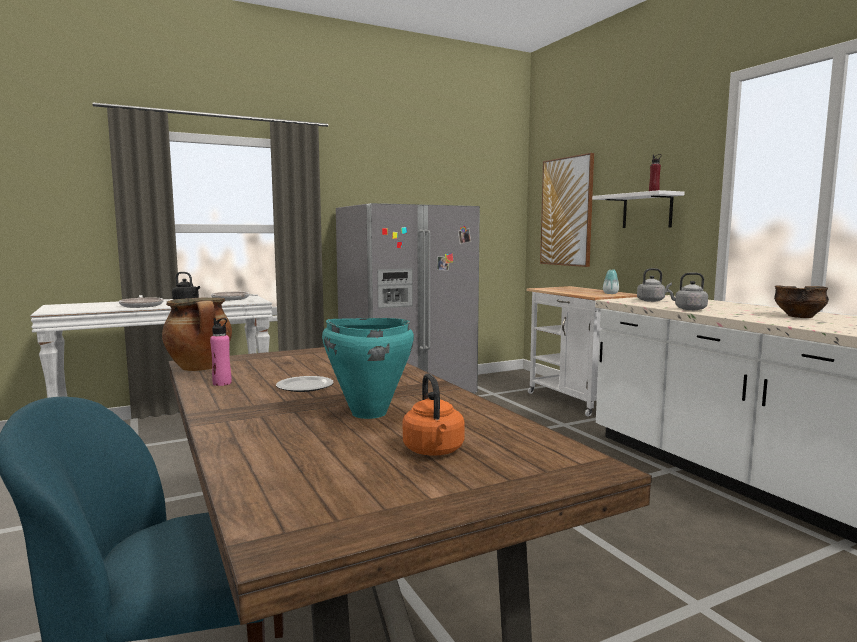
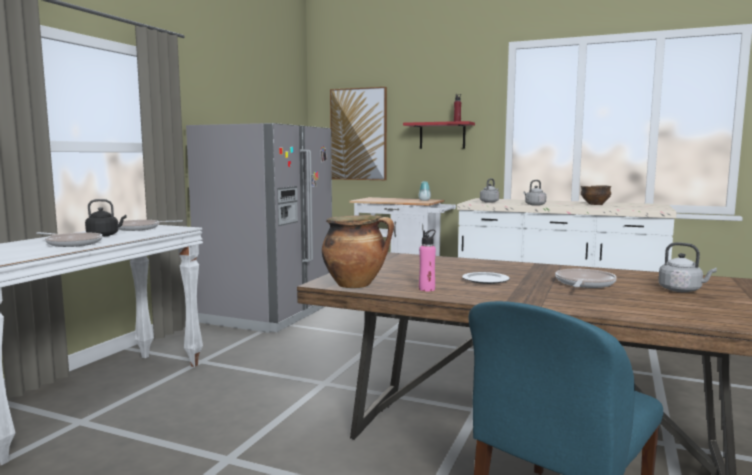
camera: 40 degrees left, 0 degrees up
turquoise cooking pot [322,318,414,419] -> frying pan [555,269,617,288]
orange kettle [403,373,465,456] -> grey kettle [658,242,717,292]
white shelf [592,190,685,228] -> red shelf [403,121,475,149]

